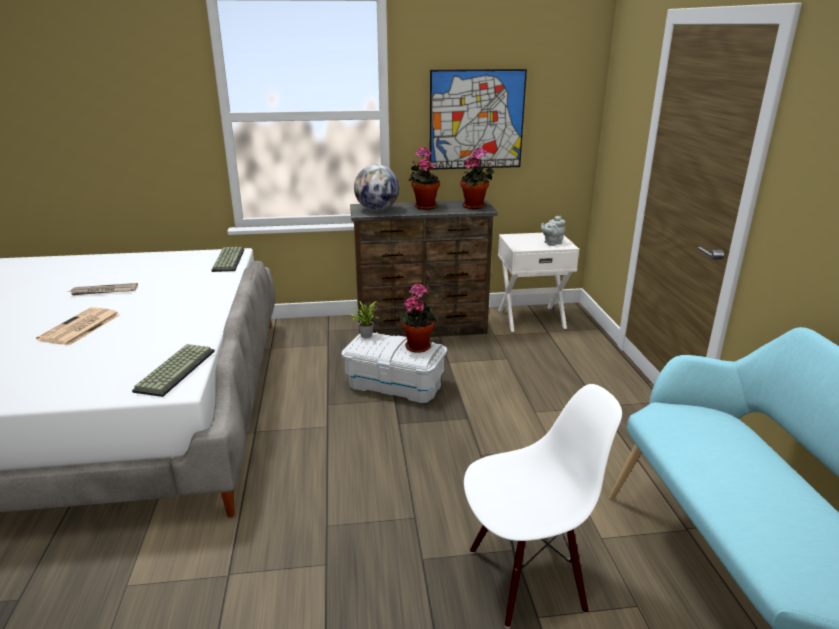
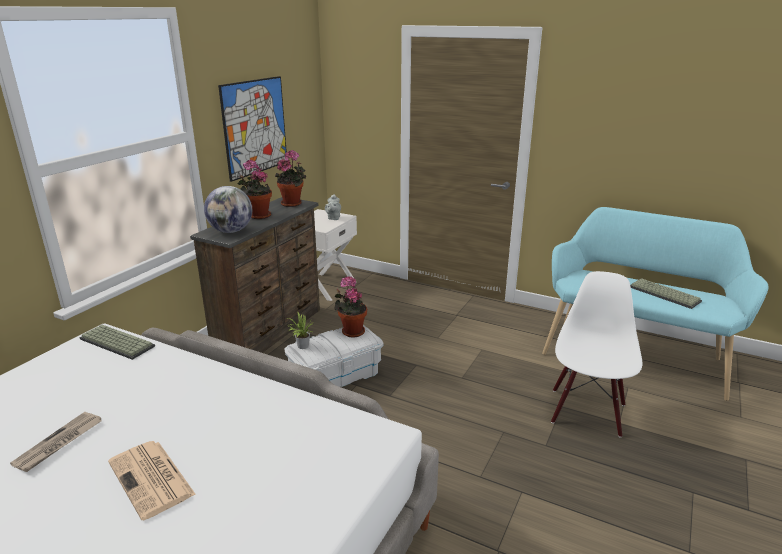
camera: 55 degrees left, 0 degrees up
keyboard [132,344,215,397] -> keyboard moved to [630,278,702,309]

